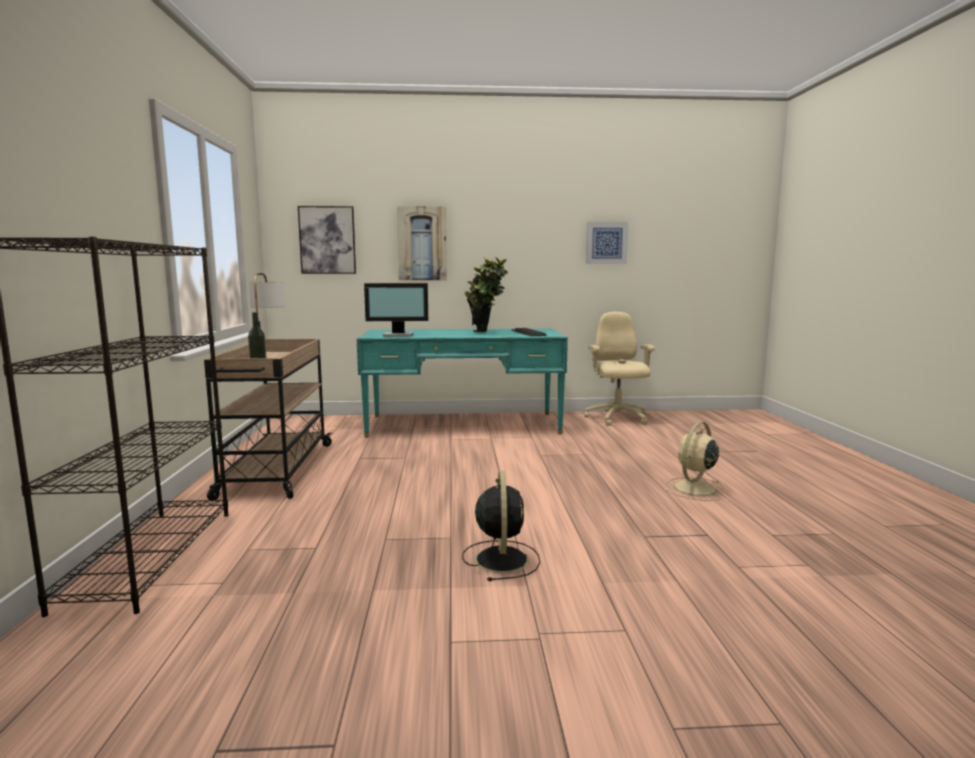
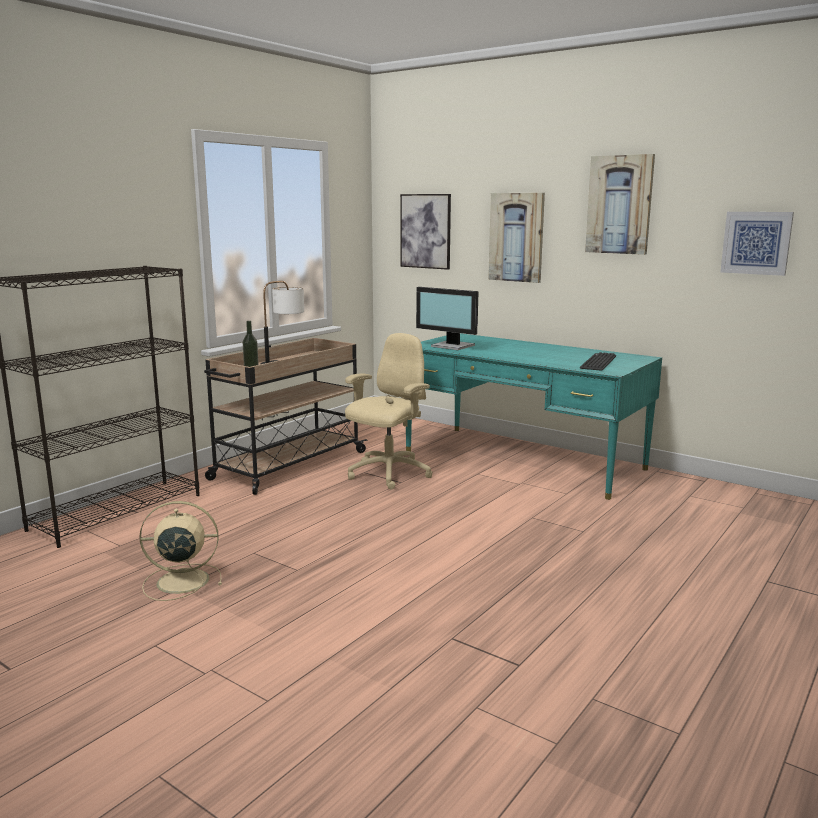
camera: 40 degrees right, 5 degrees up
black fan [462,471,540,581] -> none
potted plant [464,257,508,332] -> none
beige office chair [584,312,655,426] -> beige office chair moved to [345,333,433,490]
beige fan [663,422,725,501] -> beige fan moved to [139,501,222,601]
none -> picture [585,154,655,255]

